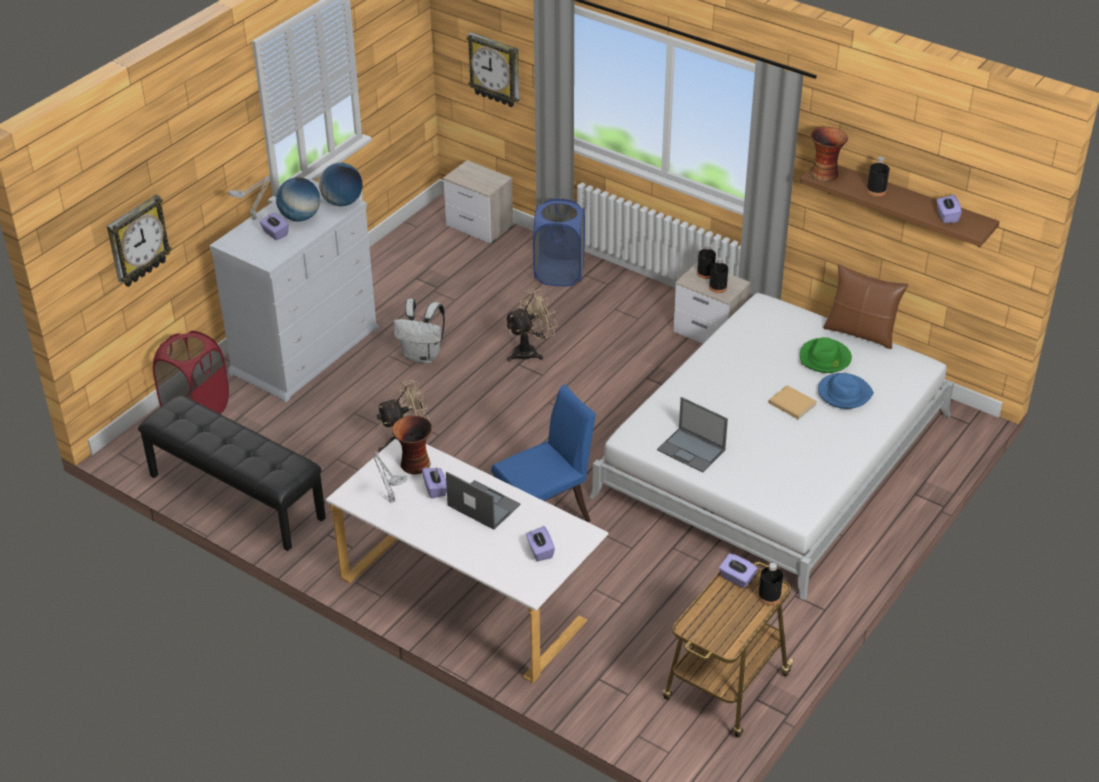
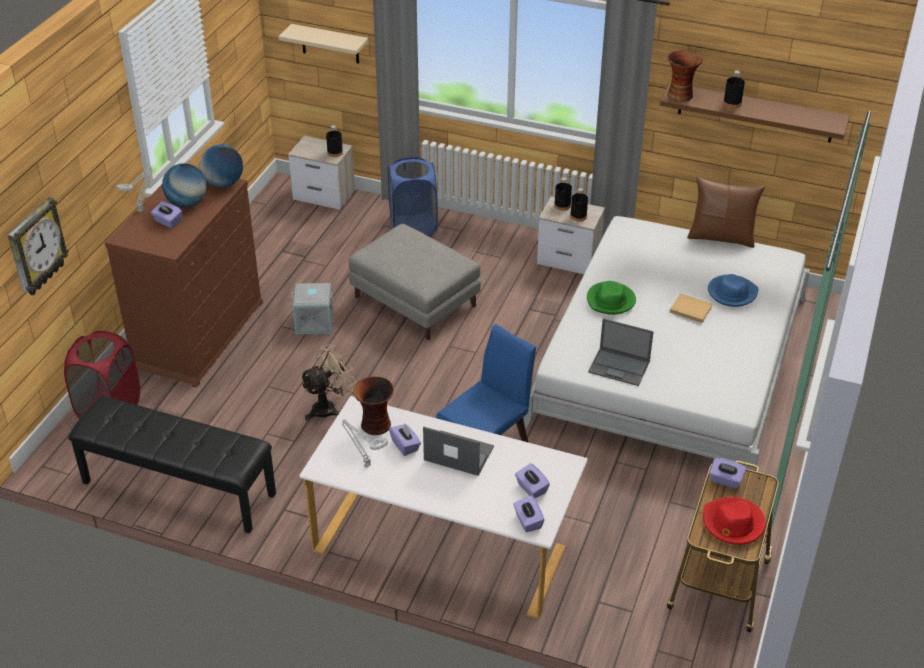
camera: 15 degrees left, 0 degrees up
white dresser [209,178,379,403] -> brown dresser [105,179,263,388]
white backpack [394,299,445,363] -> grey storage box [291,283,333,334]
wall clock [466,32,519,107] -> beige shelf [278,24,368,64]
beige fan [504,289,558,362] -> grey ottoman [349,224,481,340]
black bottle [758,563,783,605] -> black bottle moved to [326,125,343,157]
green hat [800,337,852,373] -> green hat moved to [587,281,636,315]
purple tissue box [936,195,962,223] -> purple tissue box moved to [513,495,544,532]
none -> red hat [703,497,766,545]

